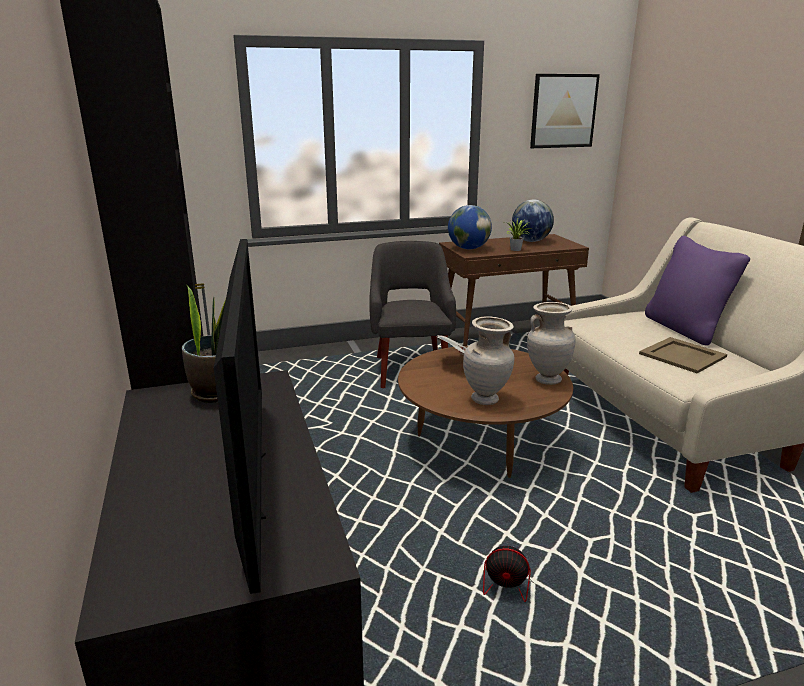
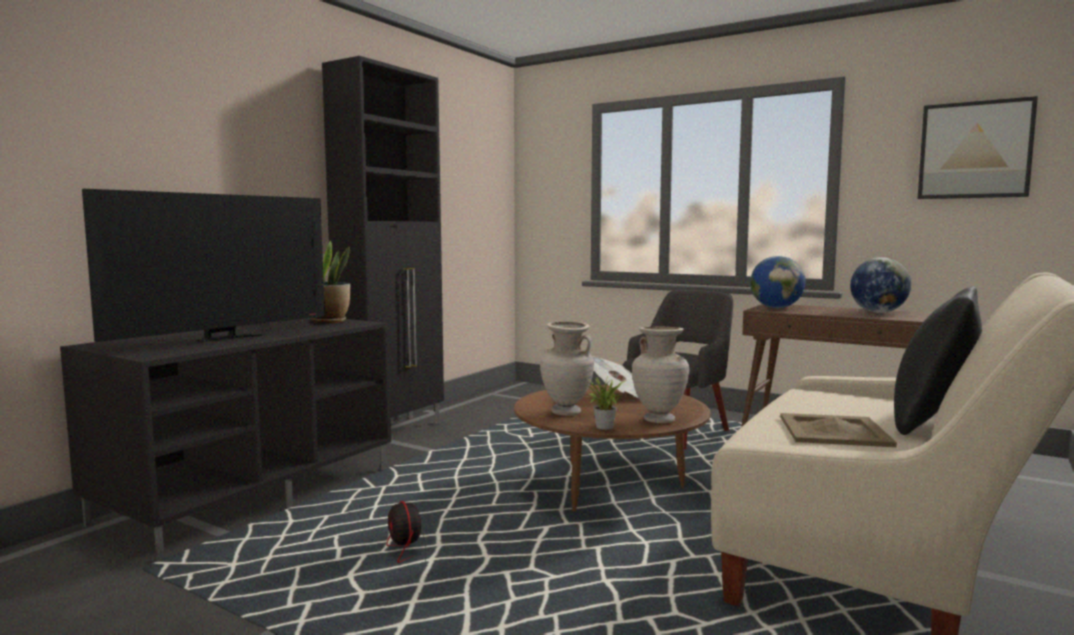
camera: 50 degrees right, 15 degrees down
potted plant [505,219,532,251] -> potted plant moved to [583,375,627,430]
purple pillow [645,236,750,346] -> black pillow [894,287,982,435]

